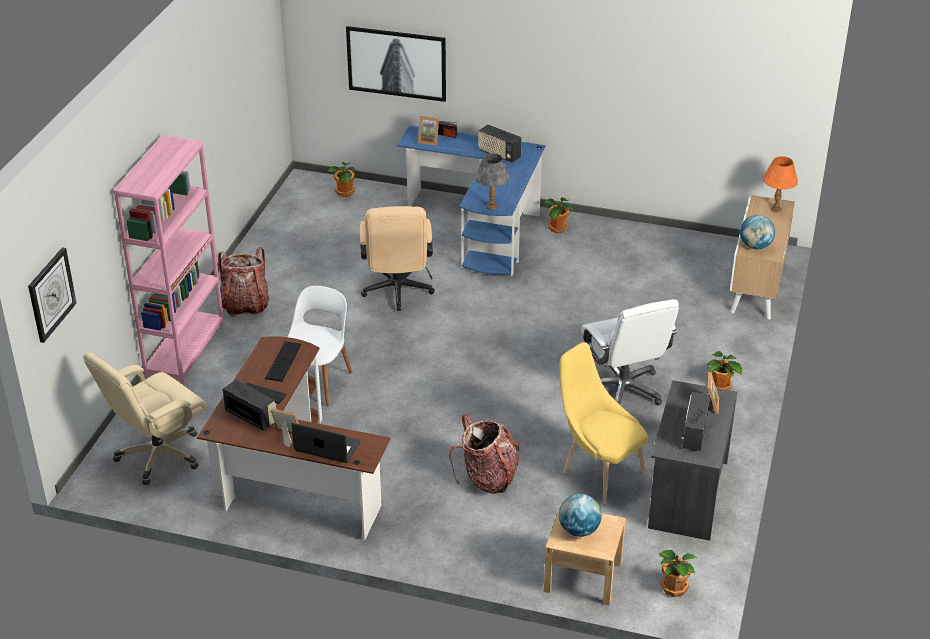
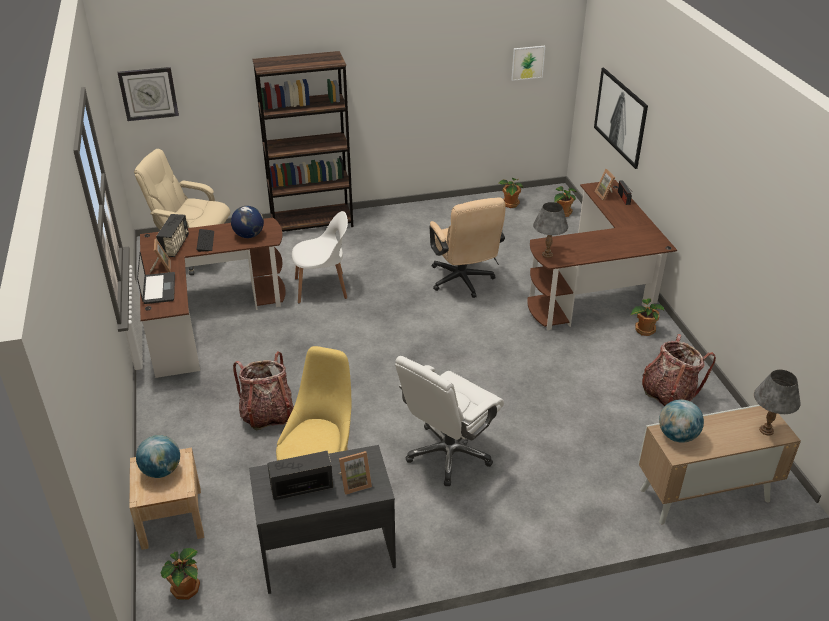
camera: 60 degrees right, 0 degrees up
pink bookcase [113,135,224,385] -> brown bookcase [253,51,353,232]
backpack [218,247,269,317] -> backpack moved to [642,334,716,407]
keyboard [265,341,301,382] -> globe [231,206,264,238]
beige office chair [360,206,435,311] -> beige office chair turned 75 degrees counterclockwise [429,197,506,298]
blue desk [397,125,546,276] -> brown desk [527,180,677,330]
radio [478,124,522,163] -> none
potted plant [707,351,742,390] -> potted plant moved to [499,178,523,208]
orange table lamp [763,156,798,212] -> grey table lamp [754,370,801,435]
none -> picture [511,46,545,81]

